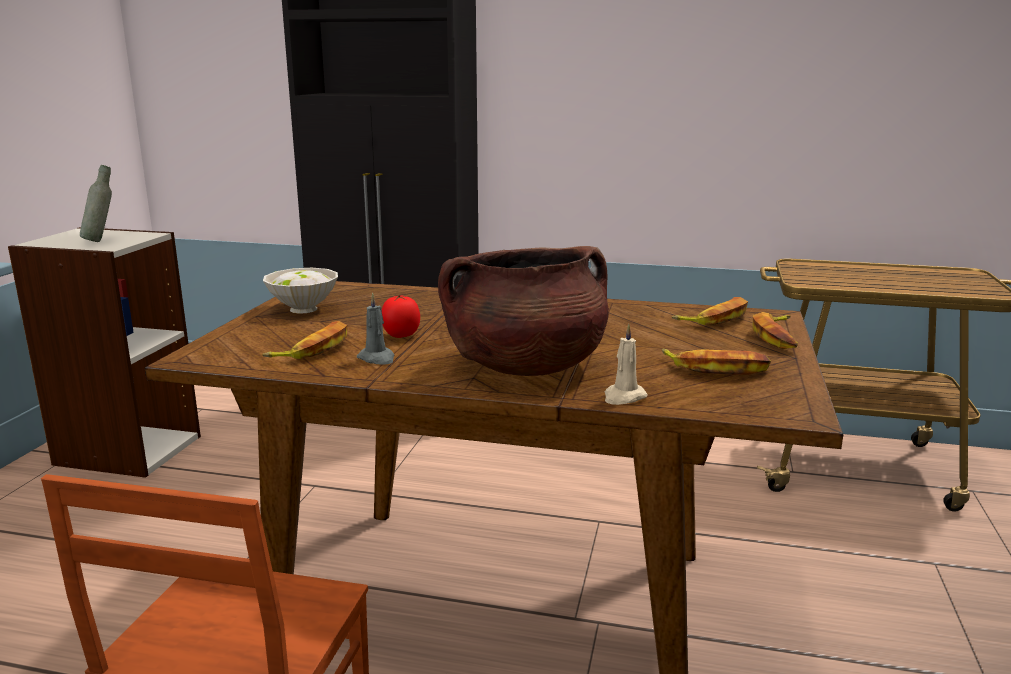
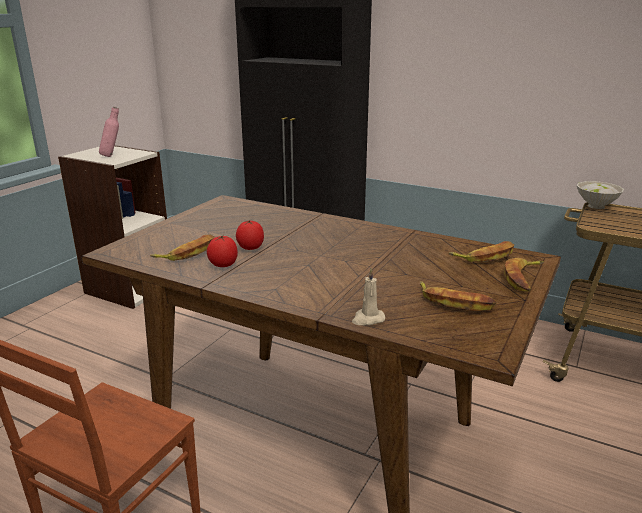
camera: 15 degrees right, 5 degrees up
grey bottle [80,165,112,242] -> pink bottle [99,107,119,157]
white bowl [263,268,338,314] -> white bowl moved to [576,181,624,209]
grey candle [357,293,394,365] -> tomato [207,235,238,267]
brown cooking pot [438,246,609,376] -> none

